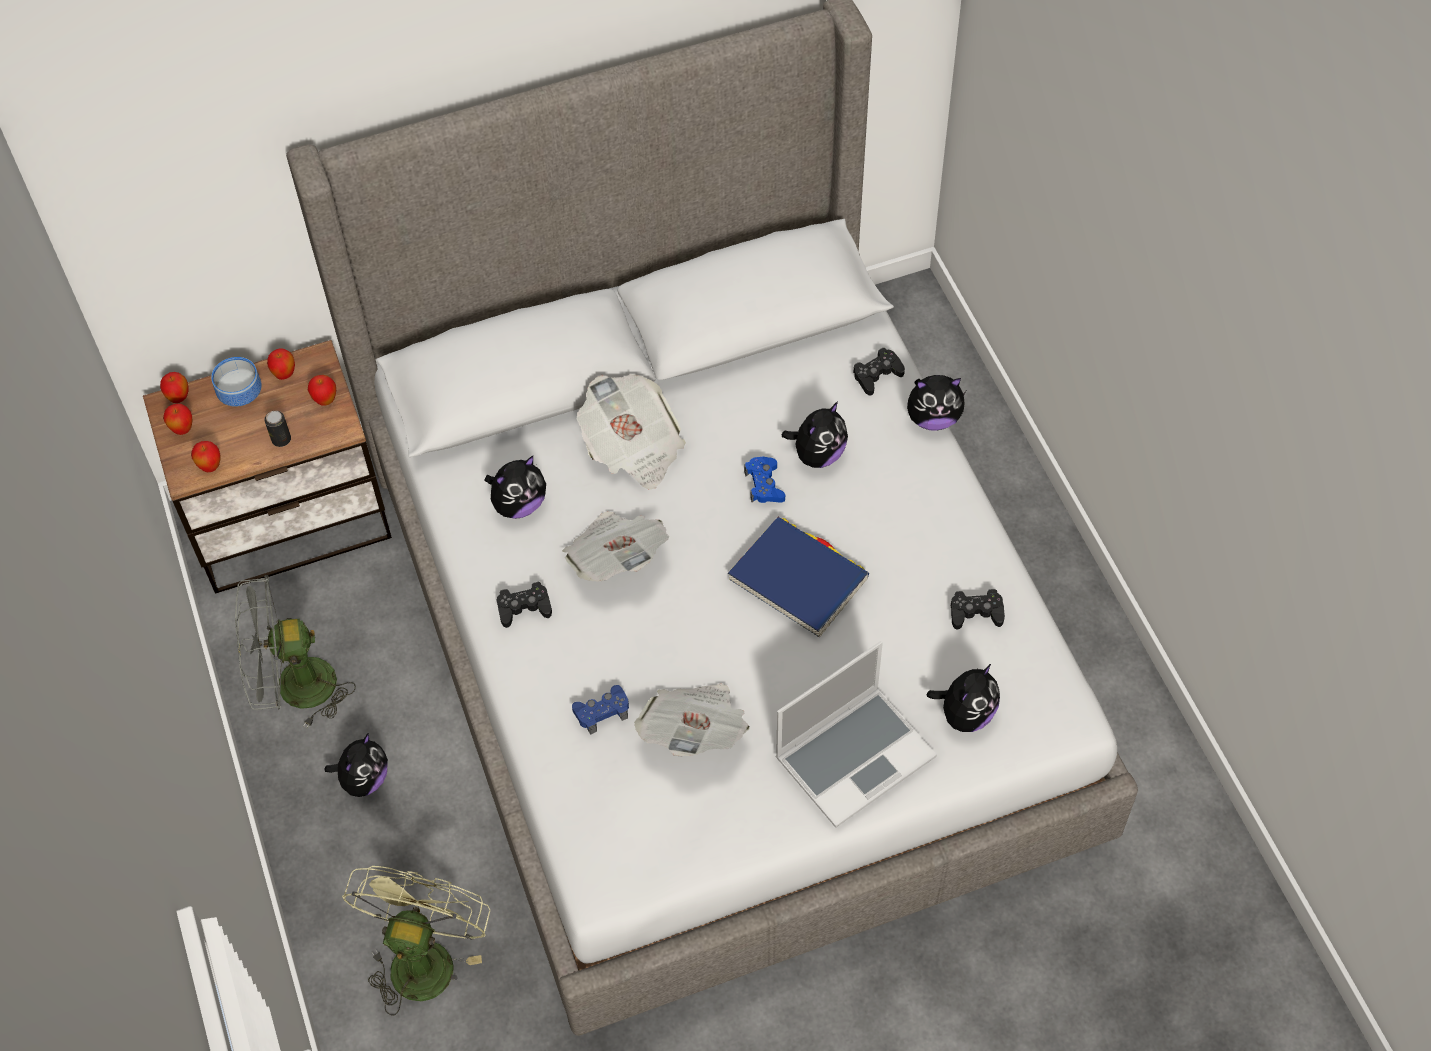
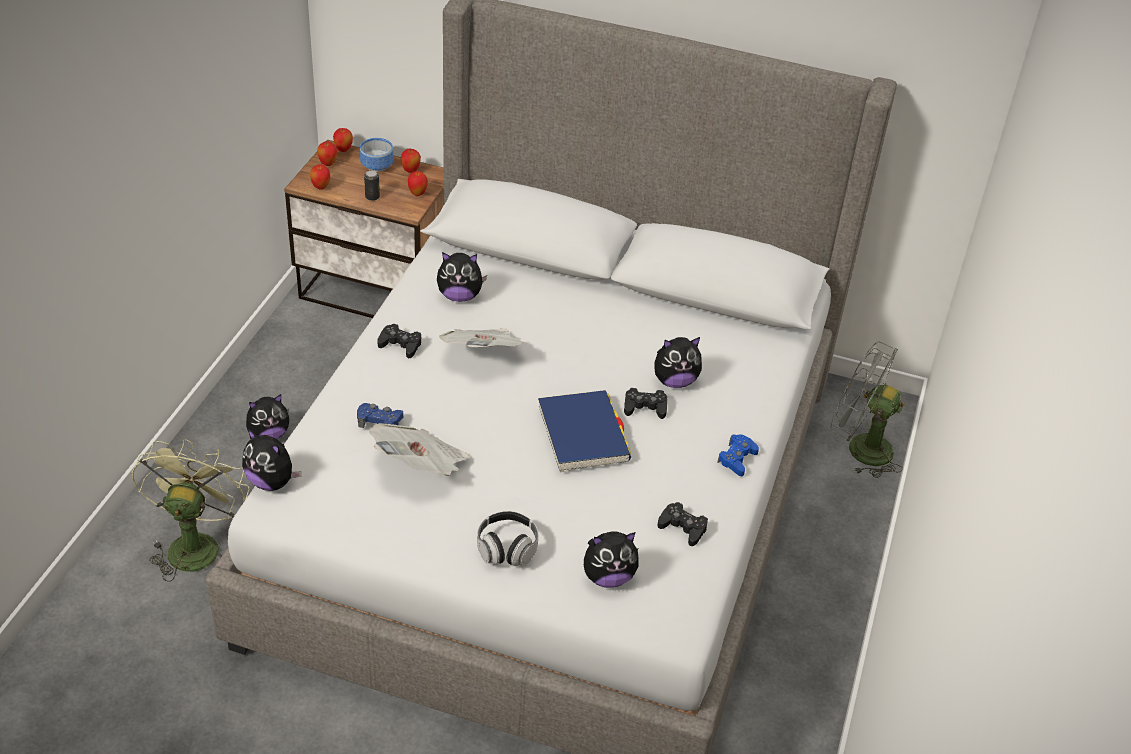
camera: 35 degrees right, 15 degrees down
grey fan [235,575,356,728] -> grey fan moved to [831,342,904,478]
green fan [342,866,490,1016] -> green fan turned 45 degrees counterclockwise [131,439,249,582]
newspaper [577,374,686,489] -> none
blue game controller [744,457,785,503] -> blue game controller moved to [717,434,759,476]
laptop [775,641,937,828] -> headphones [477,511,538,566]
black game controller [853,348,905,396] -> black game controller moved to [624,388,667,419]
plush toy [907,375,966,431] -> plush toy moved to [242,429,302,491]

